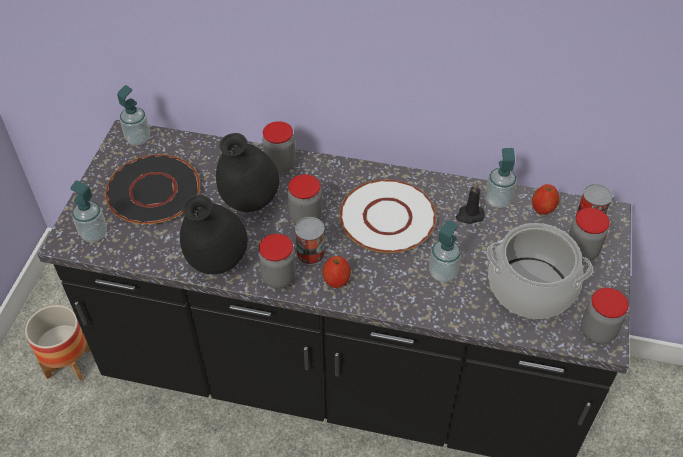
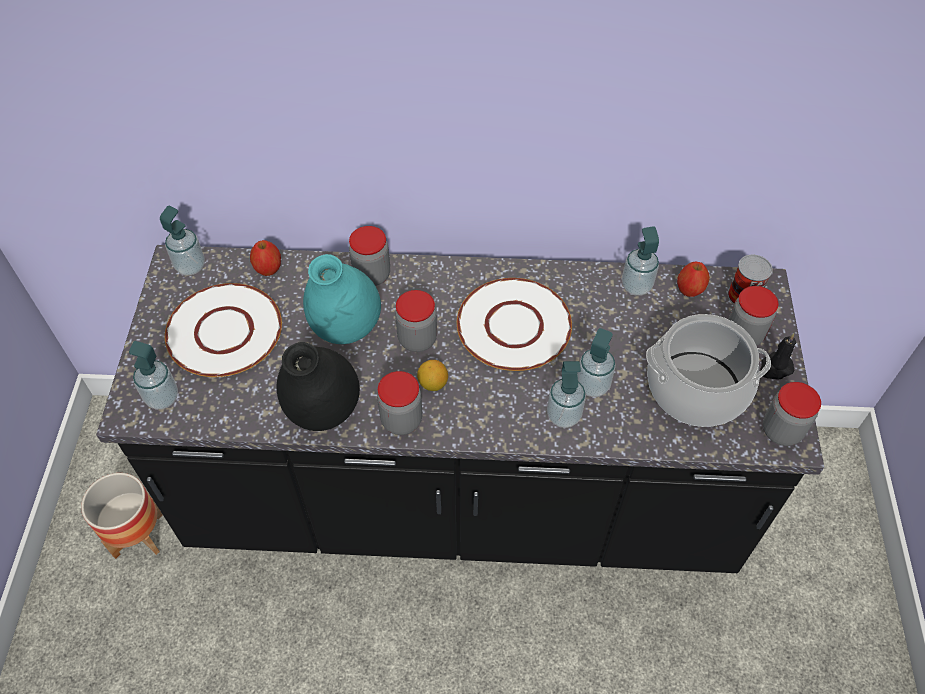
camera: 10 degrees left, 5 degrees up
black plate [105,155,200,224] -> white plate [165,283,282,377]
black vase [216,133,279,212] -> turquoise vase [303,254,381,344]
can [295,217,325,265] -> lemon [417,360,448,391]
apple [323,256,351,288] -> apple moved to [250,240,281,276]
black candle [456,183,485,224] -> black candle moved to [760,333,796,380]
none -> soap dispenser [547,361,586,428]

